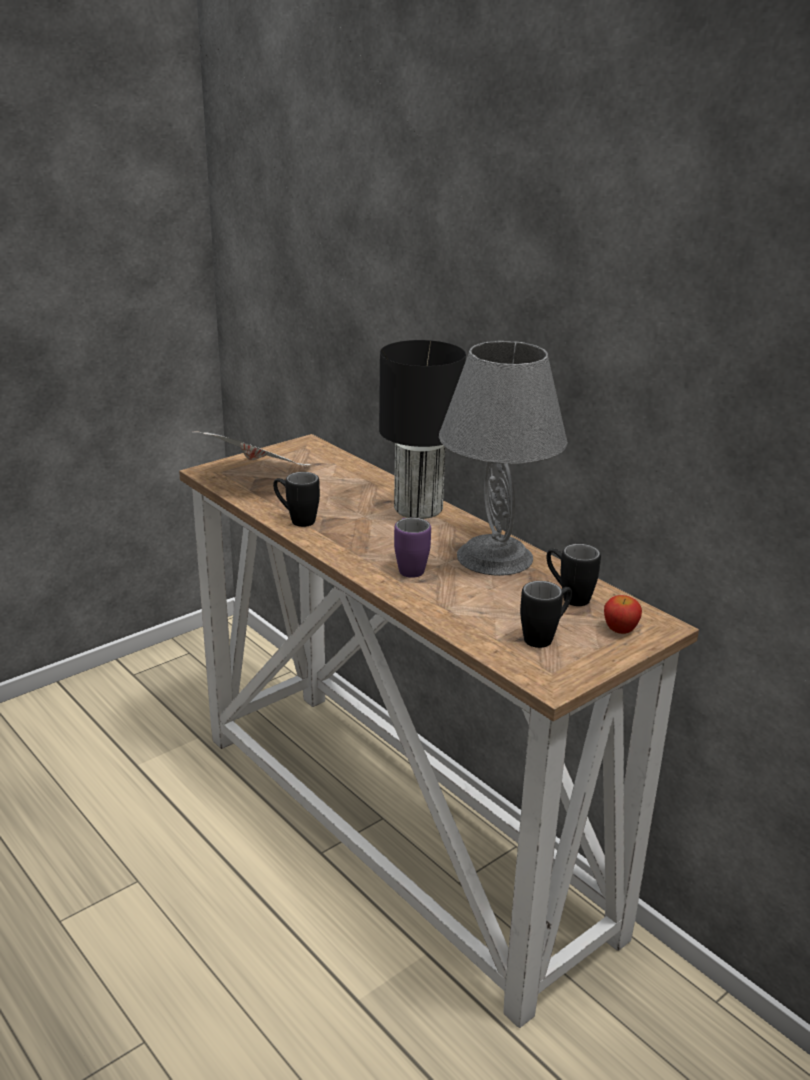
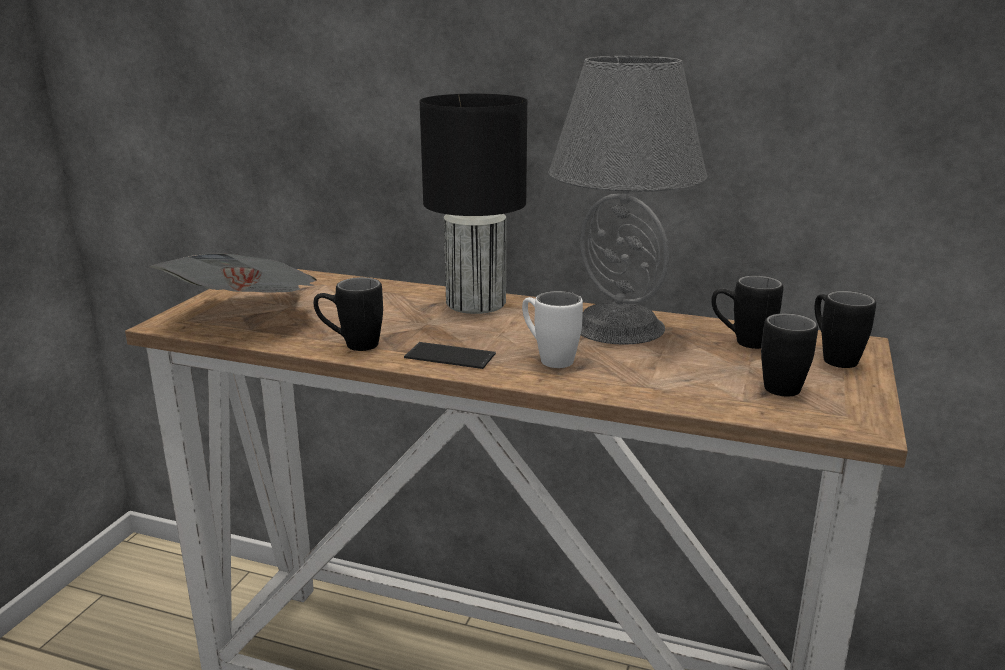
camera: 30 degrees left, 5 degrees down
purple mug [394,518,431,578] -> white mug [522,291,583,368]
apple [604,595,642,634] -> black mug [815,291,876,368]
none -> phone [404,342,496,369]

